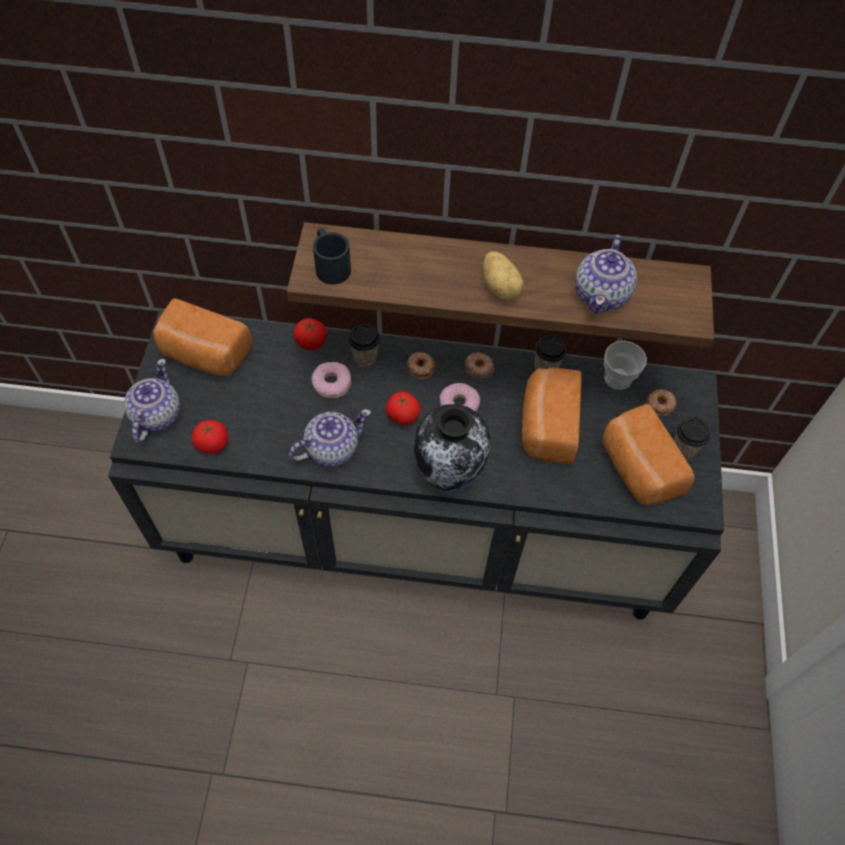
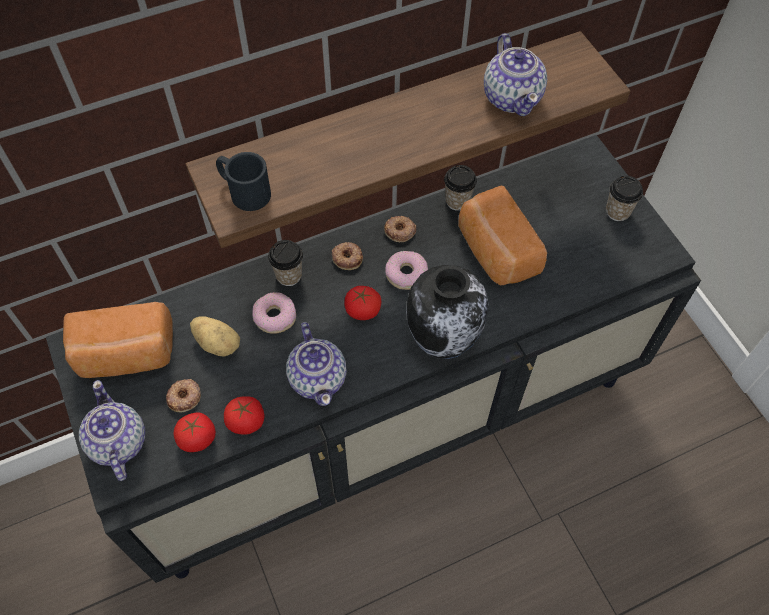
camera: 30 degrees left, 0 degrees up
teapot [289,409,371,467] -> teapot turned 135 degrees clockwise [286,322,347,406]
tomato [293,318,327,350] -> tomato moved to [224,396,264,435]
potato [483,251,524,300] -> potato moved to [190,316,240,357]
bread [602,404,695,505] -> none
cup [604,341,647,390] -> none
donut [646,389,677,416] -> donut moved to [166,379,201,413]

